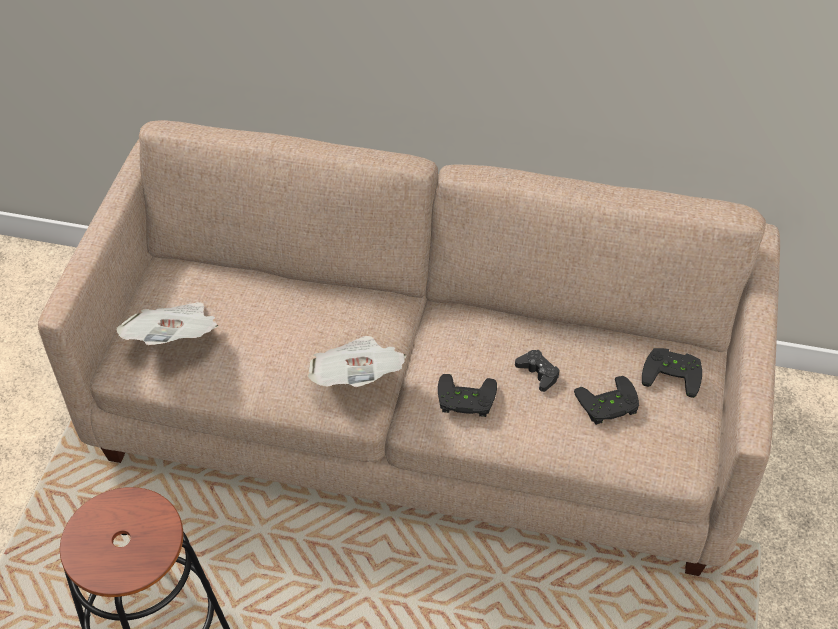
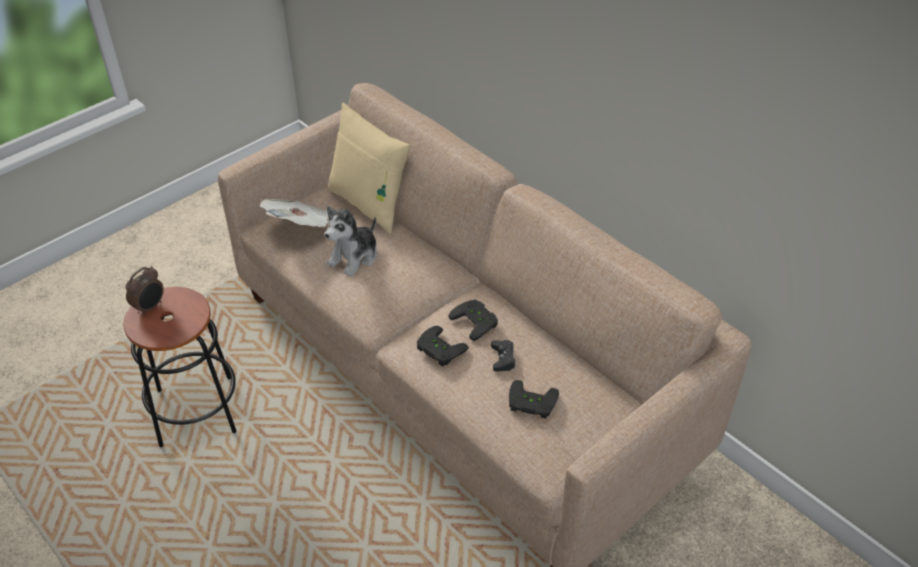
camera: 35 degrees right, 5 degrees down
newspaper [308,336,406,387] -> none
black game controller [642,348,702,398] -> black game controller moved to [448,299,498,341]
none -> alarm clock [126,266,164,316]
none -> plush toy [325,206,377,277]
none -> beige pillow [328,103,410,234]

